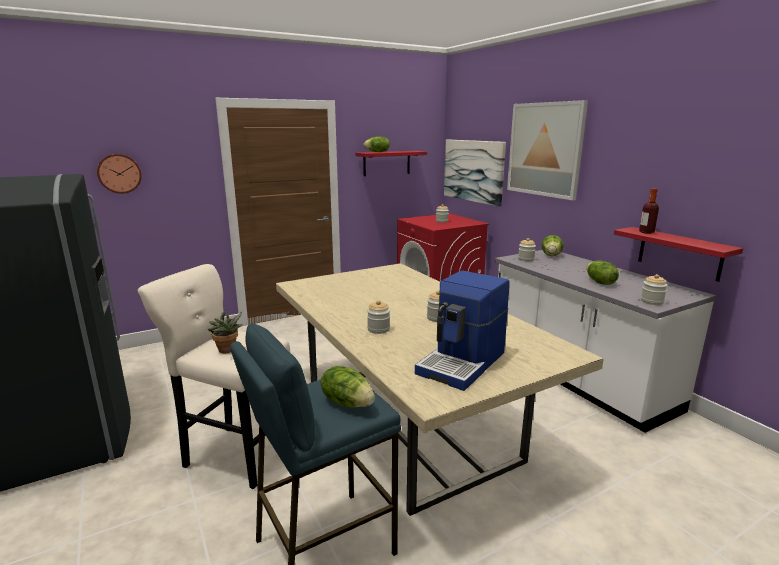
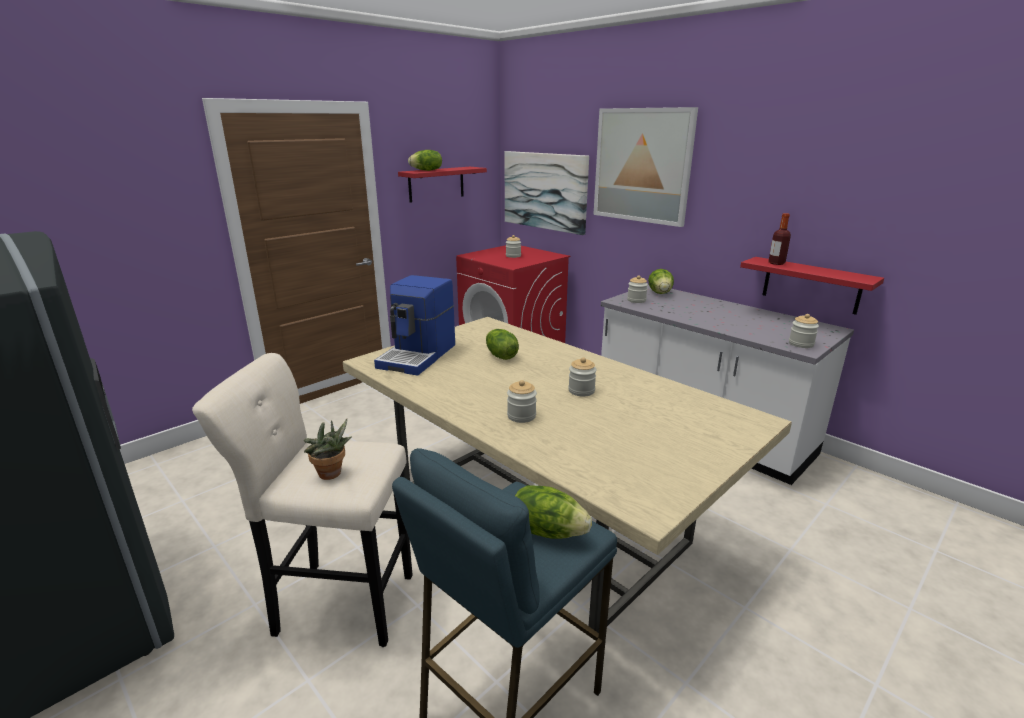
camera: 15 degrees left, 5 degrees up
wall clock [97,154,142,194] -> none
coffee machine [415,271,510,391] -> coffee machine moved to [374,275,455,376]
lettuce [586,260,619,285] -> lettuce moved to [486,329,519,360]

